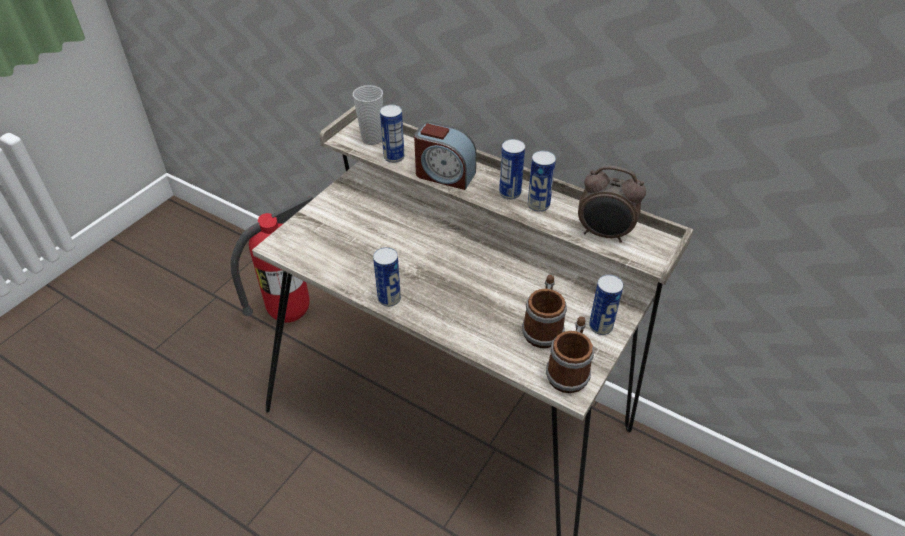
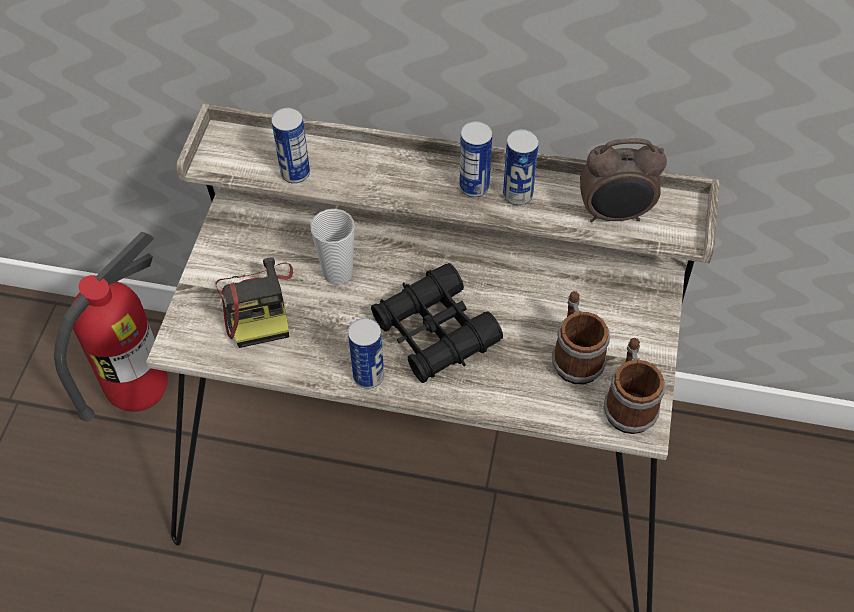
camera: 20 degrees left, 10 degrees up
cup [353,85,383,145] -> cup moved to [310,209,354,285]
alarm clock [414,122,477,190] -> none
can [589,275,624,335] -> none
none -> camera [215,257,293,348]
none -> black binoculars [371,263,503,383]

